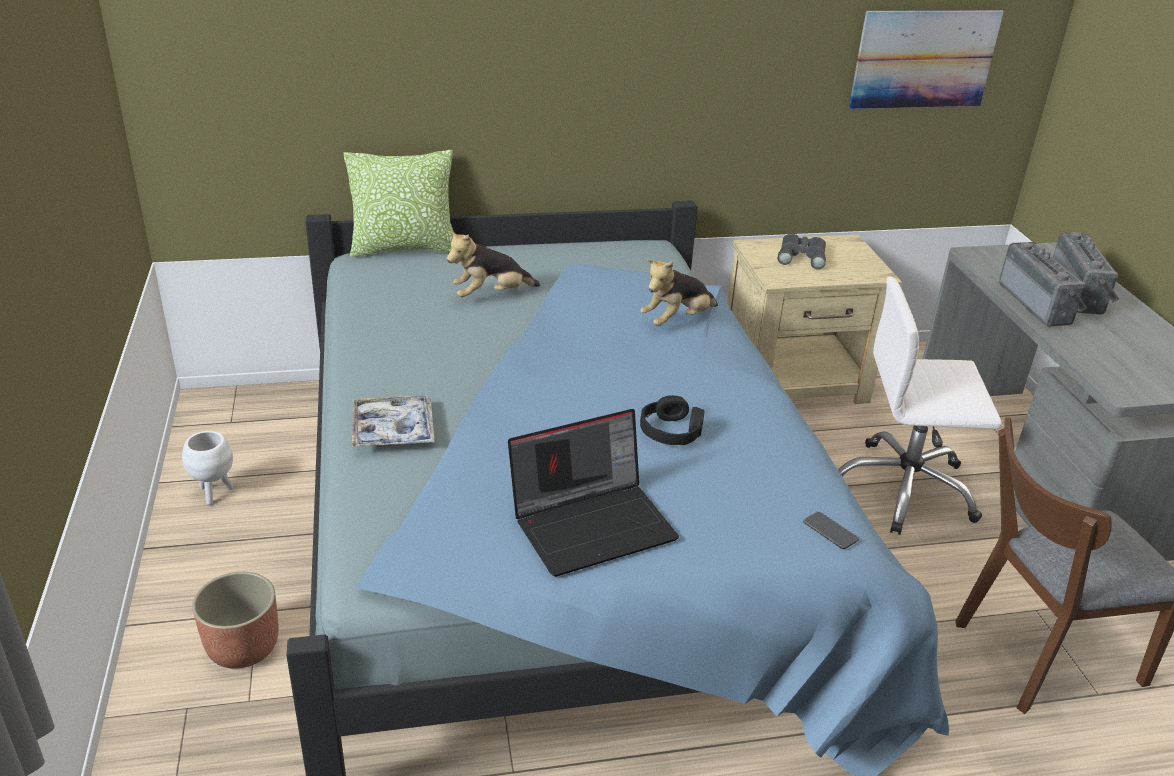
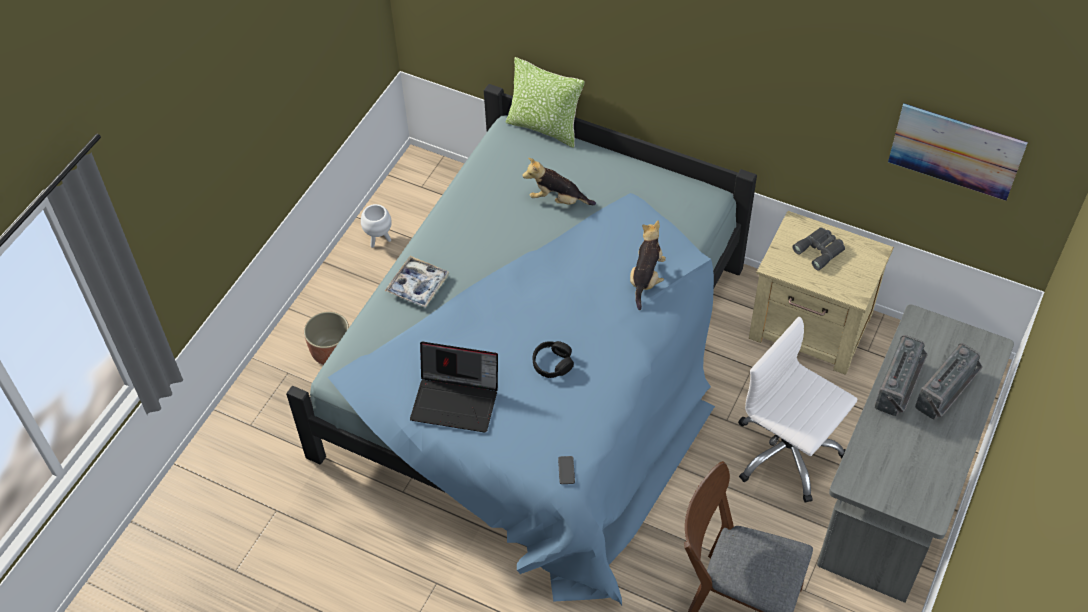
camera: 40 degrees right, 20 degrees up
plush toy [640,259,718,326] -> plush toy turned 105 degrees clockwise [630,220,666,310]

